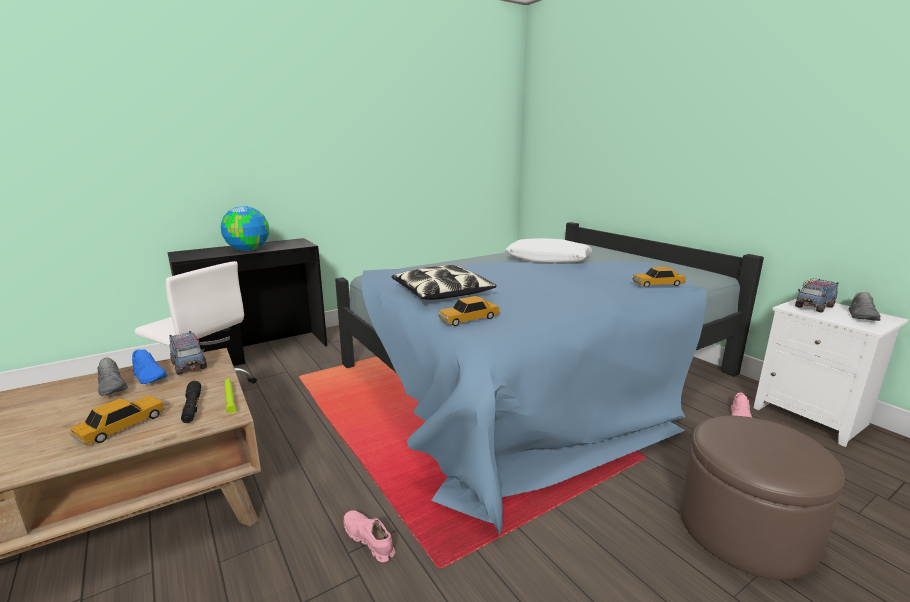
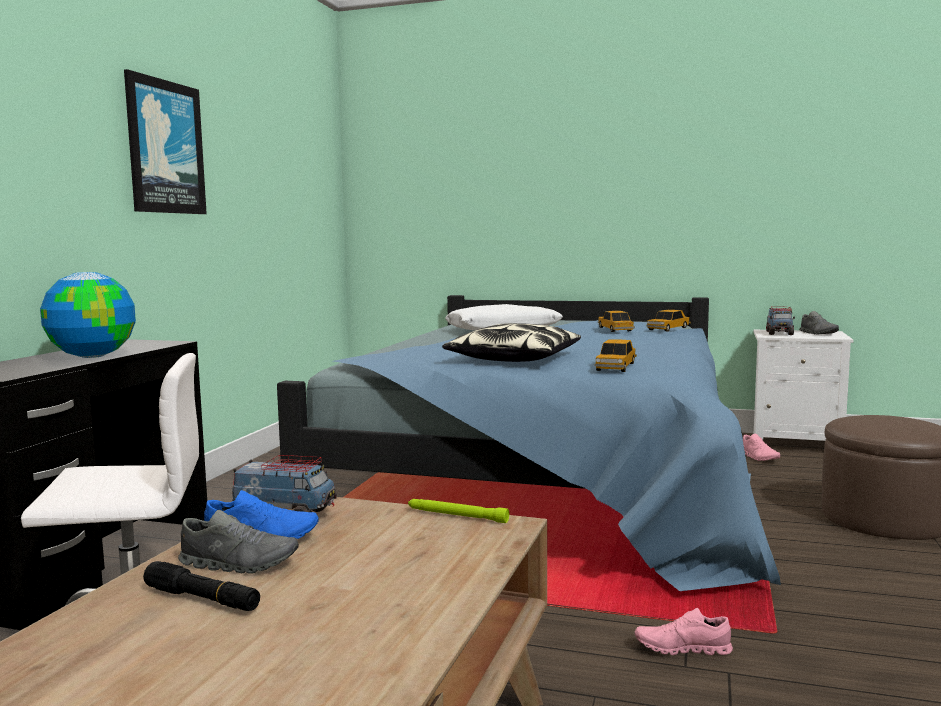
camera: 40 degrees left, 10 degrees down
toy car [70,396,164,445] -> toy car moved to [598,311,635,332]
black flashlight [181,381,201,423] -> black flashlight moved to [143,561,260,611]
none -> picture [124,69,207,214]

